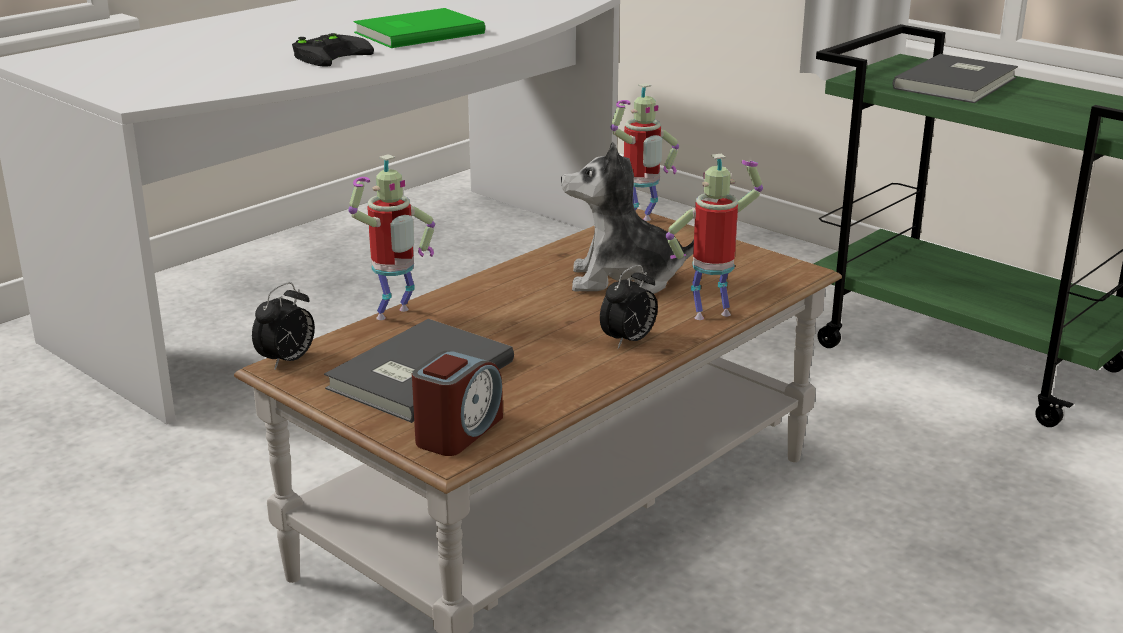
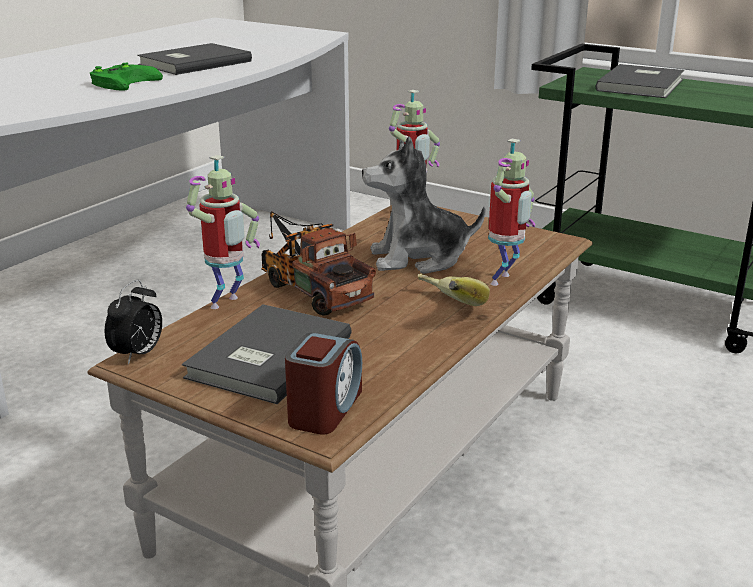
camera: 10 degrees left, 0 degrees up
black game controller [292,33,374,67] -> green game controller [90,63,163,90]
green book [354,8,485,48] -> grey book [137,43,252,75]
alarm clock [600,265,658,349] -> banana [417,274,490,306]
toy robot [666,154,763,320] -> toy robot turned 150 degrees clockwise [488,138,535,286]
none -> toy truck [261,211,376,316]

